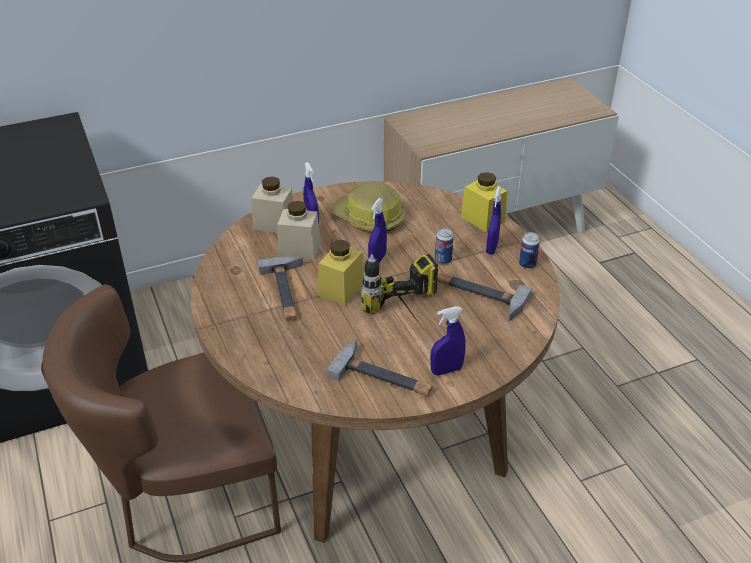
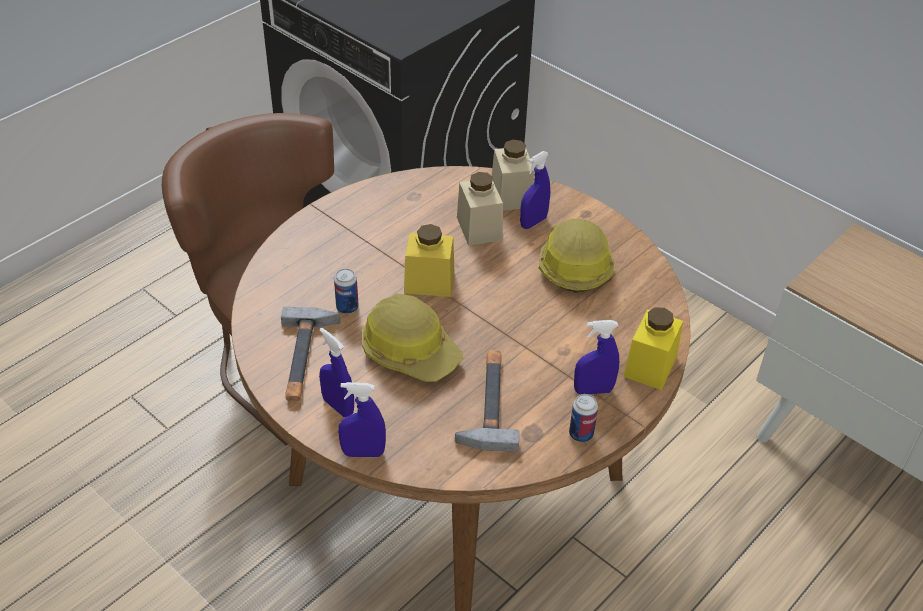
camera: 65 degrees right, 5 degrees up
hammer [258,256,303,321] -> none
power drill [361,254,438,327] -> hard hat [362,294,463,382]
blue spray bottle [368,198,387,263] -> blue spray bottle moved to [338,382,386,457]
can [435,228,454,264] -> can moved to [334,269,359,314]

